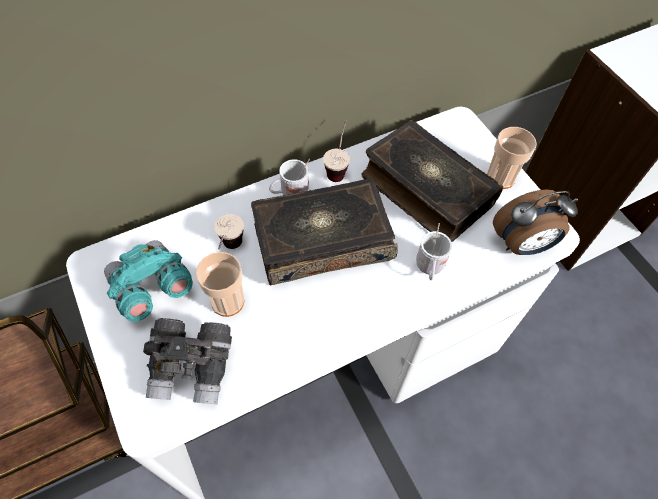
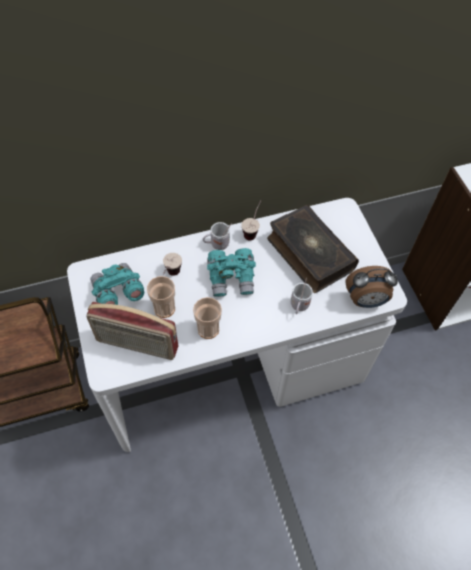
camera: 10 degrees right, 0 degrees up
grey binoculars [143,318,232,404] -> radio [86,302,178,360]
book [251,178,398,286] -> turquoise binoculars [207,248,256,297]
cup [487,127,537,189] -> cup moved to [193,297,222,339]

